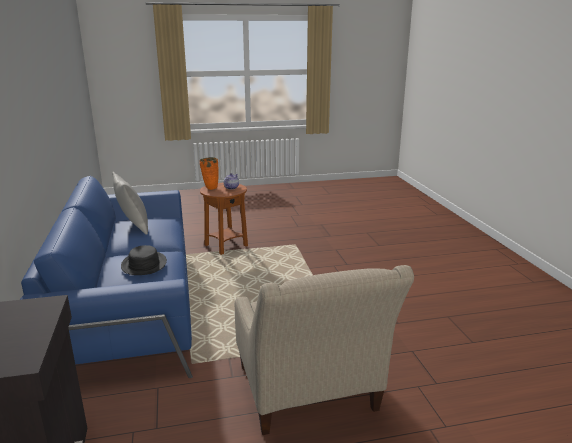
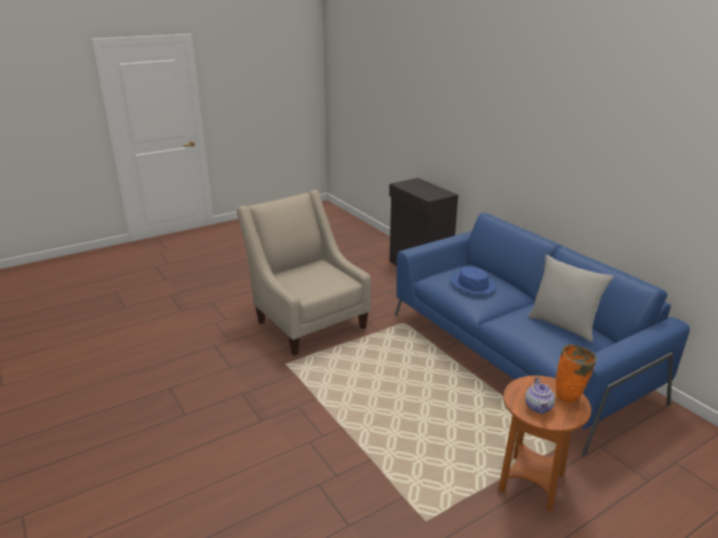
camera: 160 degrees right, 5 degrees up
black hat [121,245,167,275] -> blue hat [450,267,497,294]

